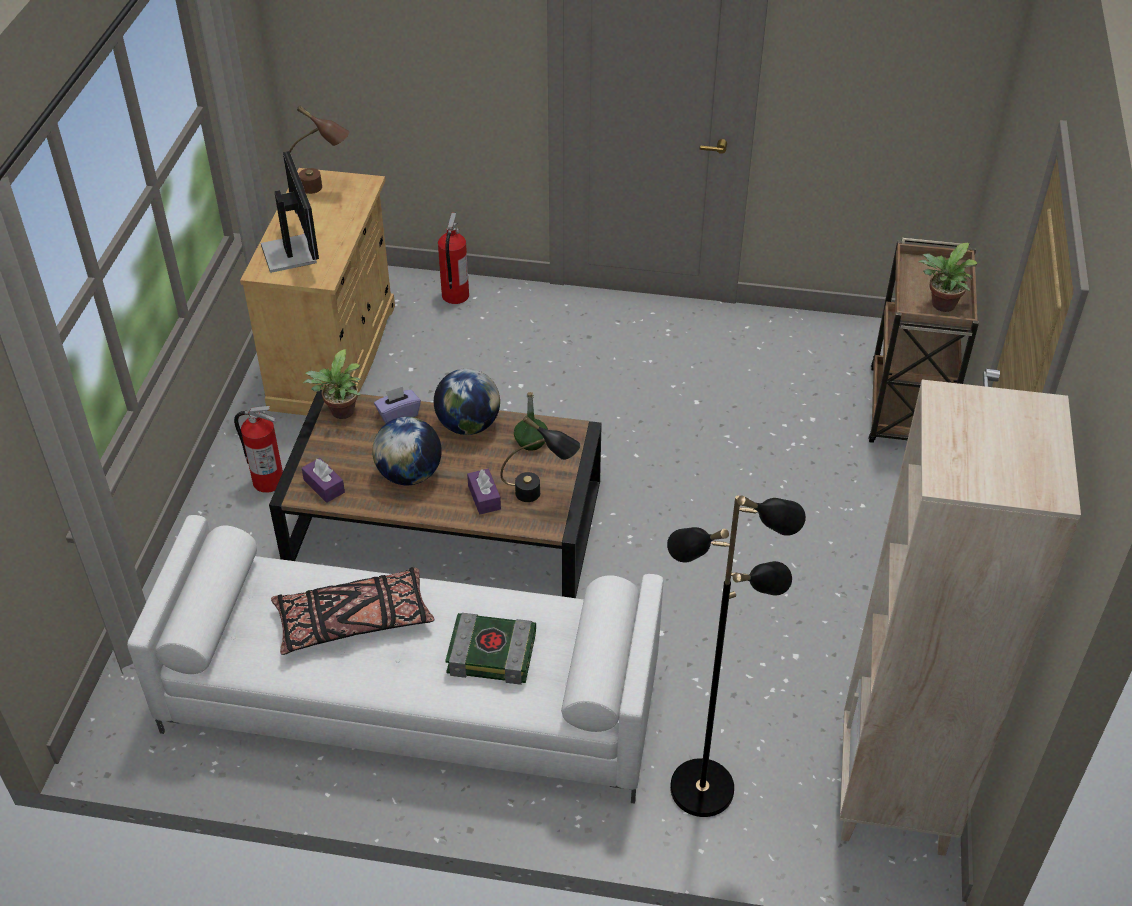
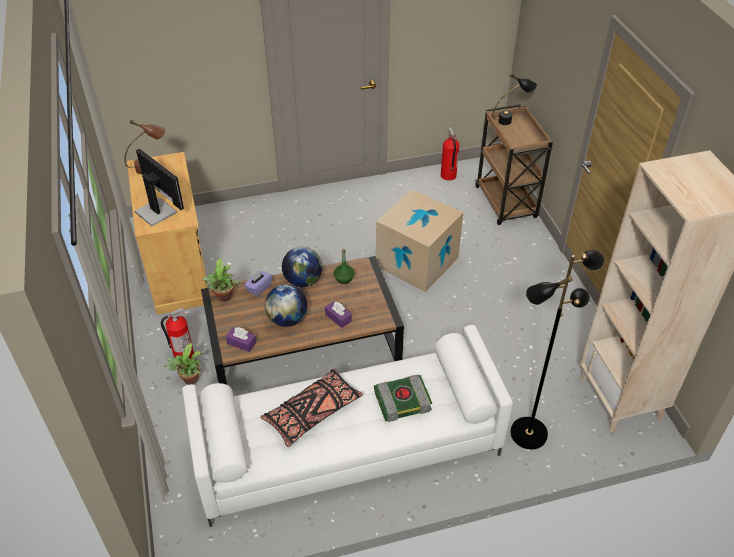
camera: 25 degrees left, 0 degrees up
fire extinguisher [438,213,469,304] -> fire extinguisher moved to [441,127,460,181]
black table lamp [500,416,580,502] -> black table lamp moved to [492,73,537,125]
potted plant [919,243,978,312] -> potted plant moved to [163,343,202,385]
none -> cardboard box [376,189,463,292]

